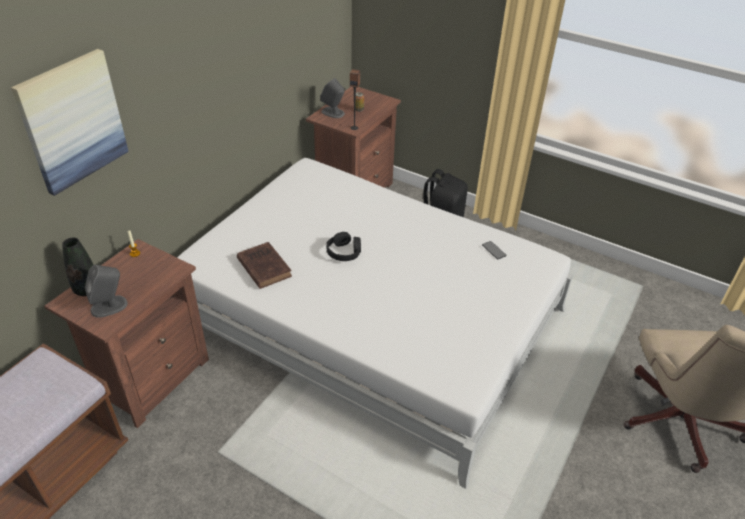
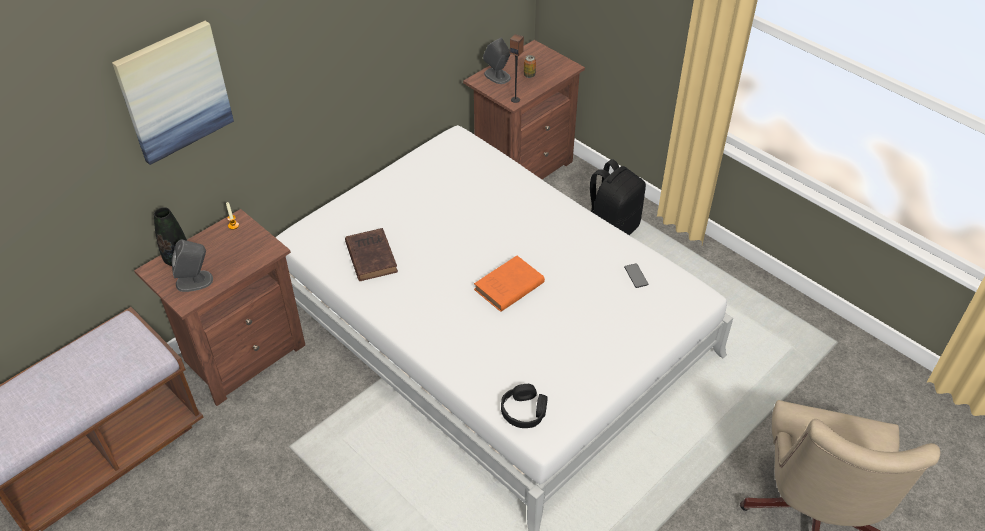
camera: 15 degrees right, 5 degrees up
black headphones [326,232,361,261] -> black headphones moved to [501,384,548,428]
none -> orange book [474,256,545,312]

